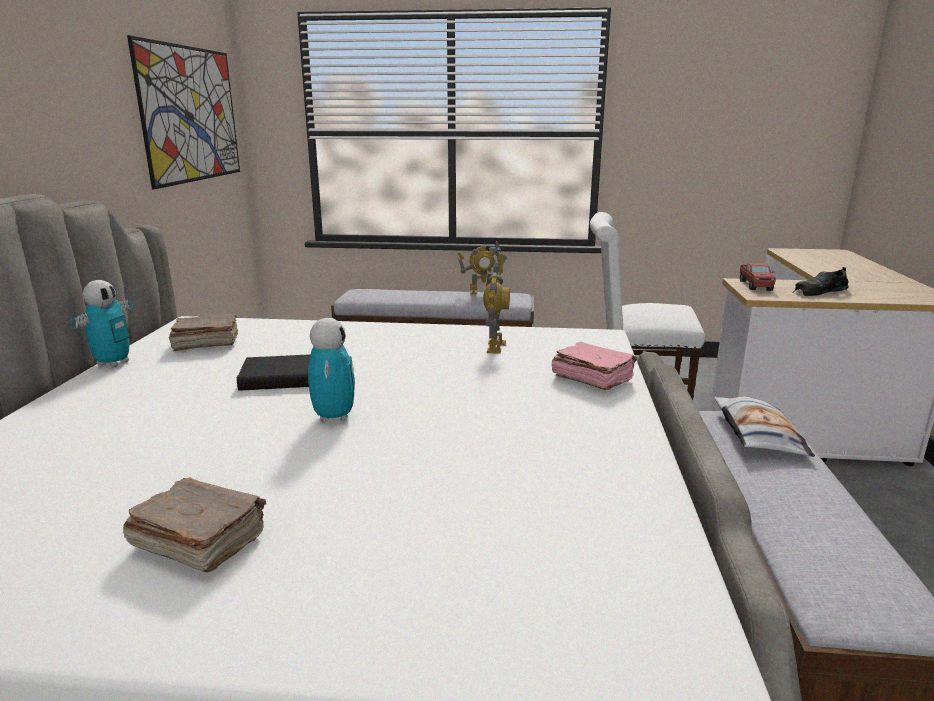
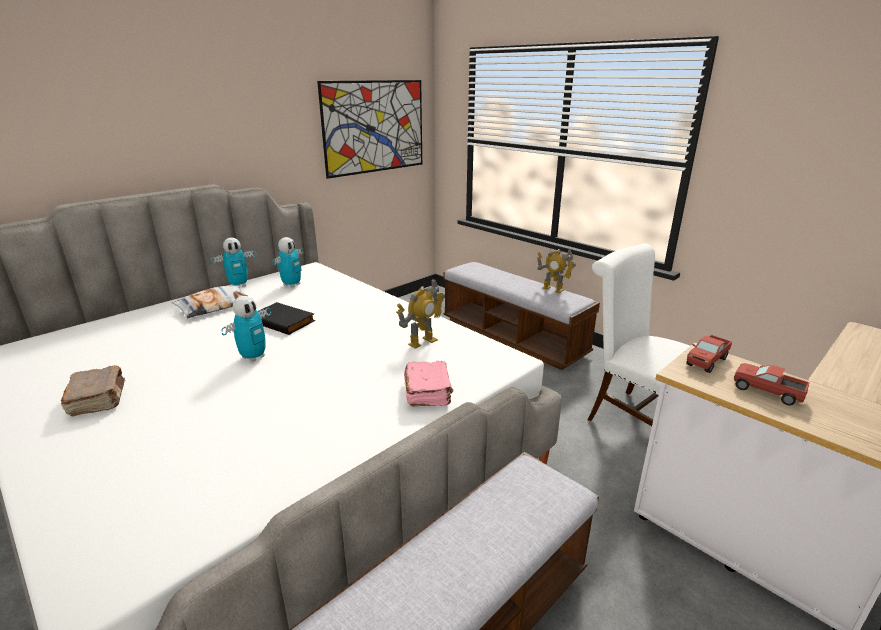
camera: 40 degrees right, 5 degrees up
brown book [169,314,238,351] -> toy robot [272,237,303,288]
pillow [714,397,815,457] -> pillow moved to [172,286,247,318]
black shoe [792,267,849,296] -> toy truck [734,363,810,406]

